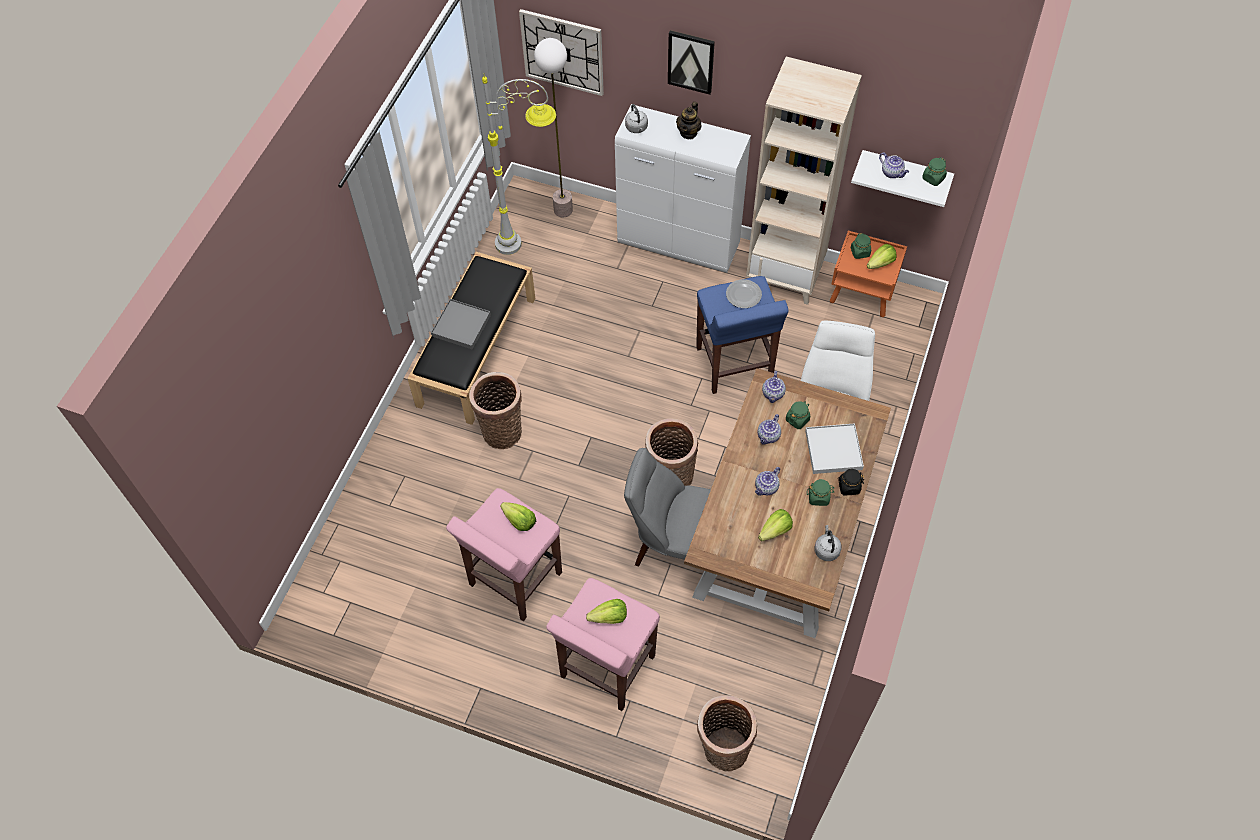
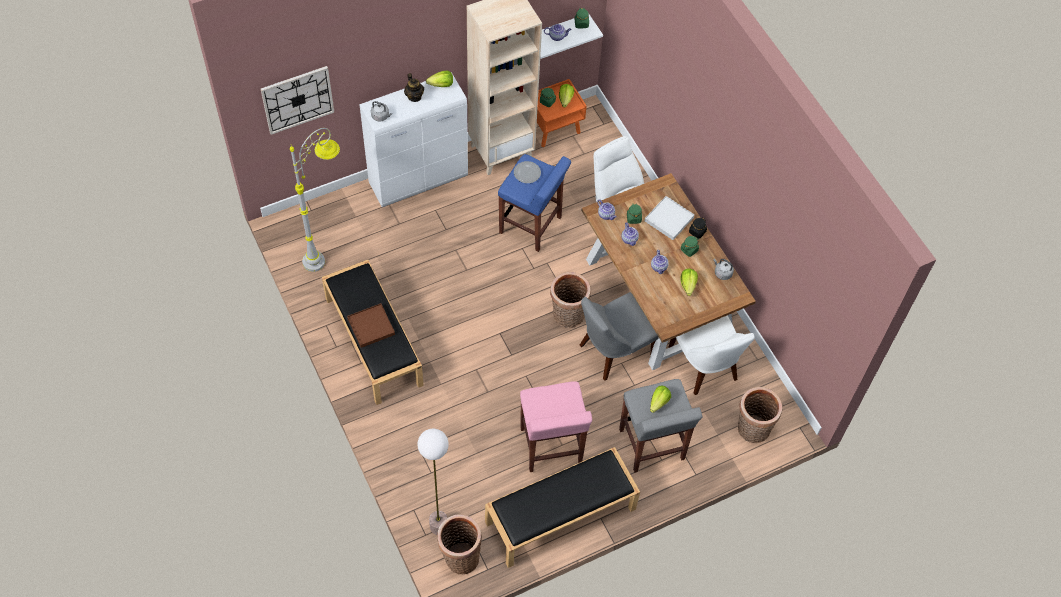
camera: 50 degrees left, 0 degrees up
grey tray [431,299,491,349] -> brown tray [347,303,395,348]
basket [469,372,522,449] -> basket moved to [437,514,482,574]
lettuce [500,502,536,531] -> lettuce moved to [426,71,453,87]
floor lamp [534,38,573,217] -> floor lamp moved to [417,429,449,535]
pink stool [546,578,660,711] -> grey stool [619,379,702,473]
picture [668,30,715,95] -> none
none -> black bench [485,447,640,568]
none -> white chair [669,315,755,395]

